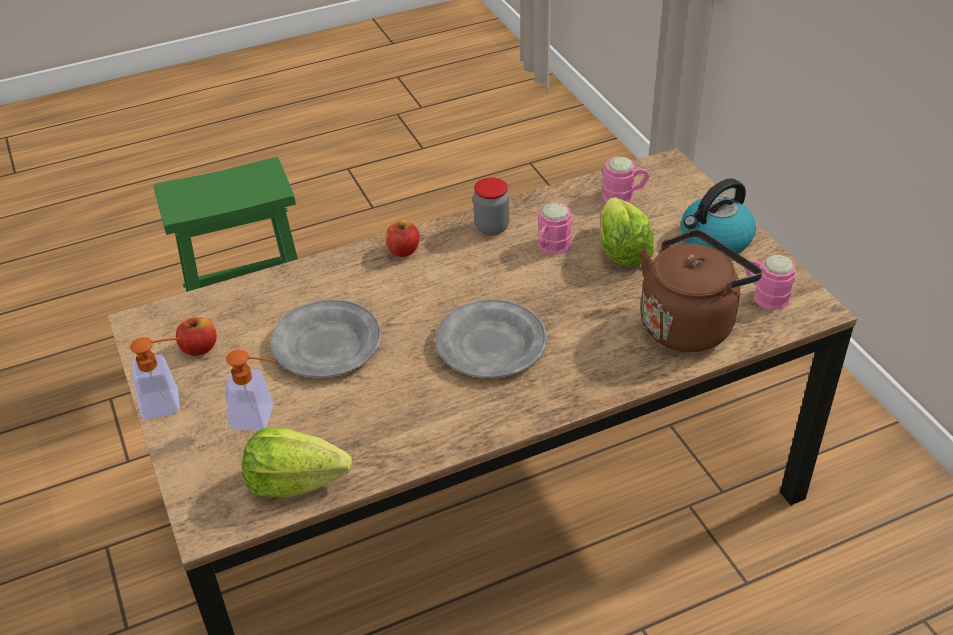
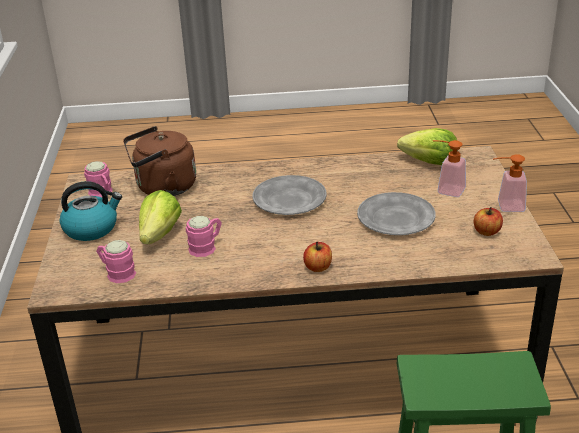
camera: 160 degrees left, 10 degrees down
jar [473,177,509,235] -> none

